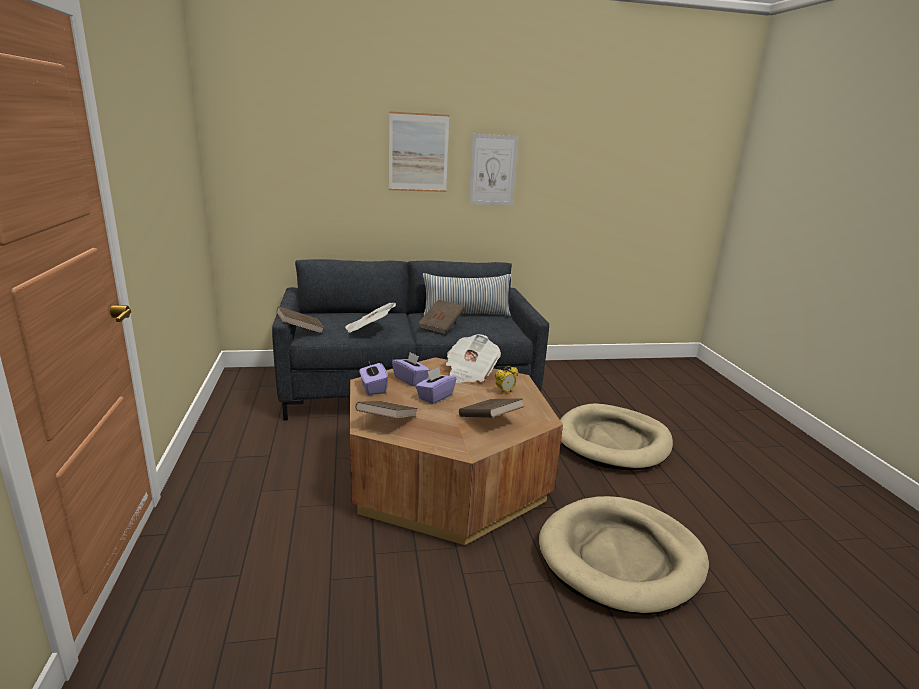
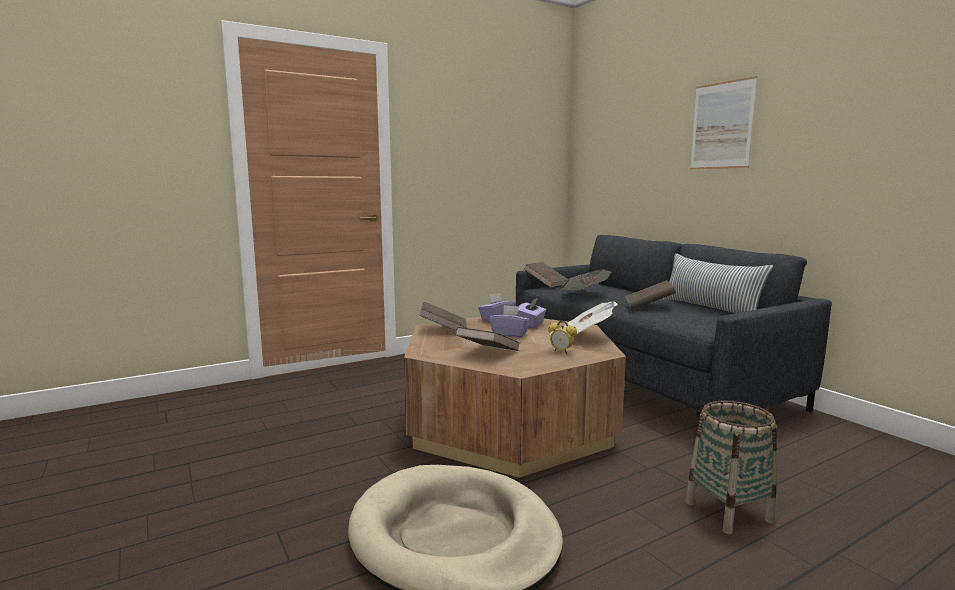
camera: 70 degrees right, 10 degrees down
picture [469,134,518,205] -> none
beige dog bed [560,403,673,470] -> basket [685,401,777,534]

